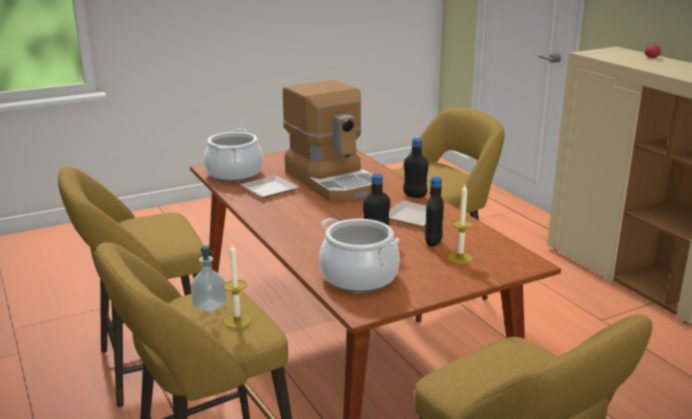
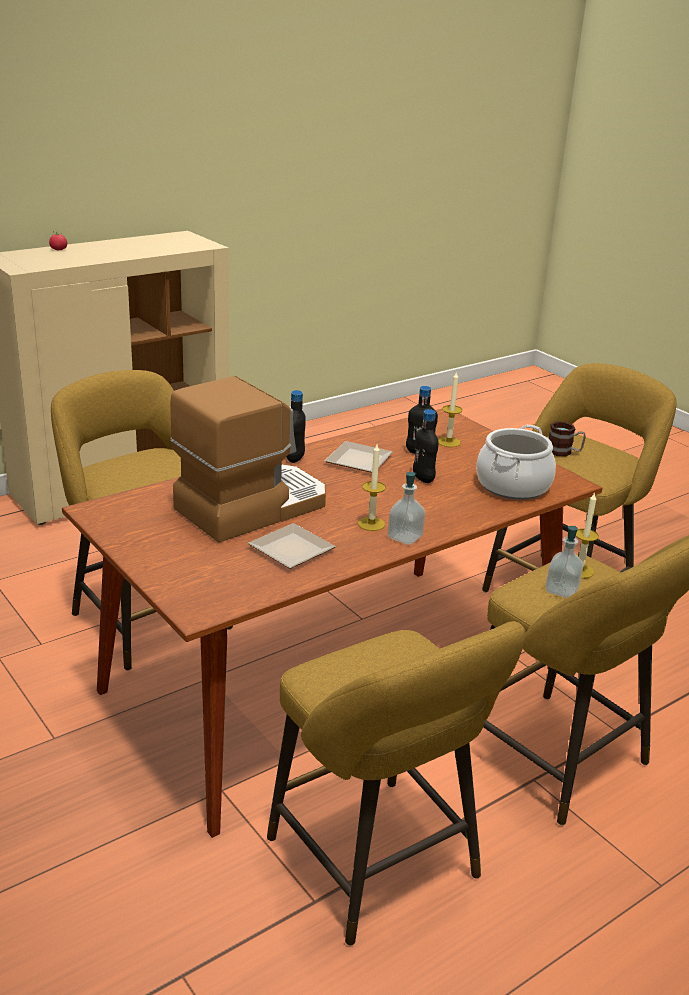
camera: 100 degrees left, 5 degrees up
cooking pot [204,129,263,182] -> none
none -> candle [358,444,386,531]
none -> soap dispenser [388,472,425,545]
none -> mug [549,421,586,456]

